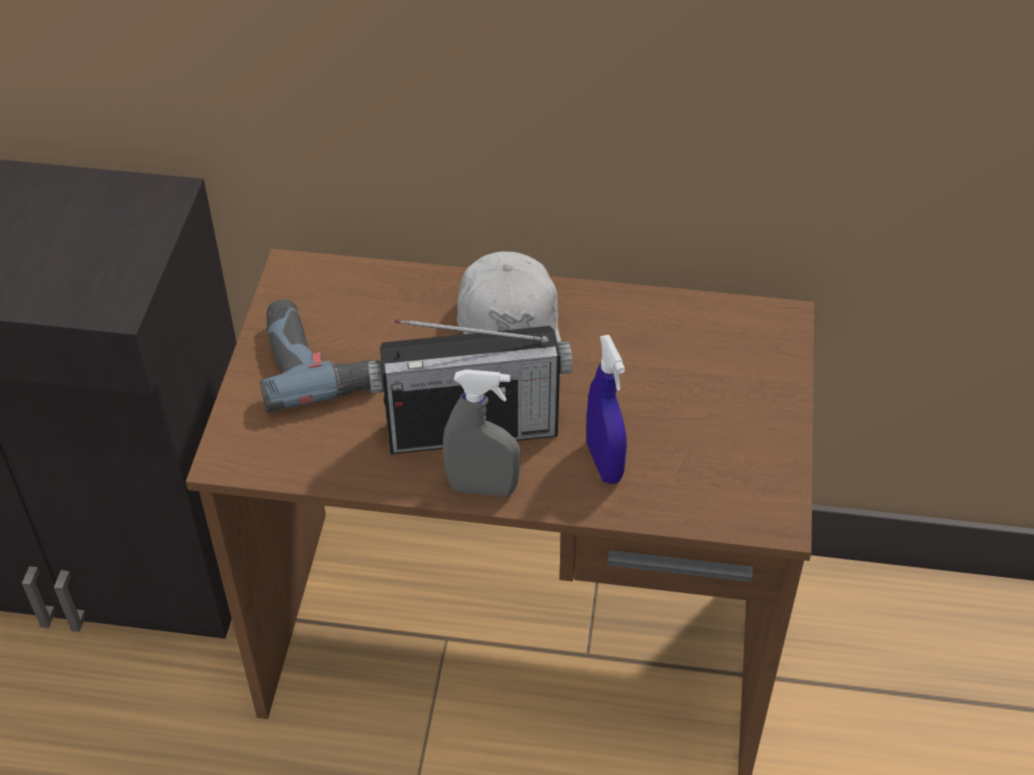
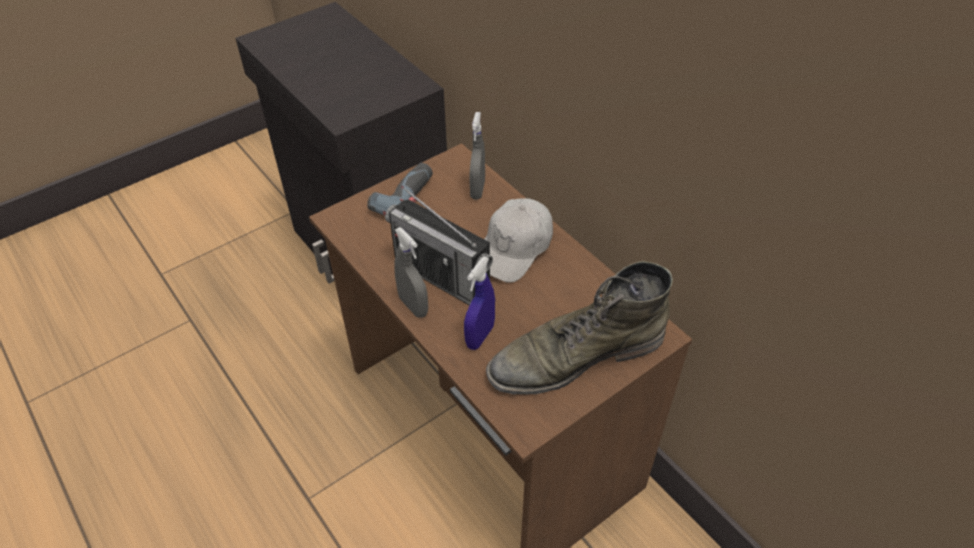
camera: 45 degrees right, 0 degrees up
none -> grey spray bottle [470,112,485,200]
none -> green boot [486,261,673,395]

